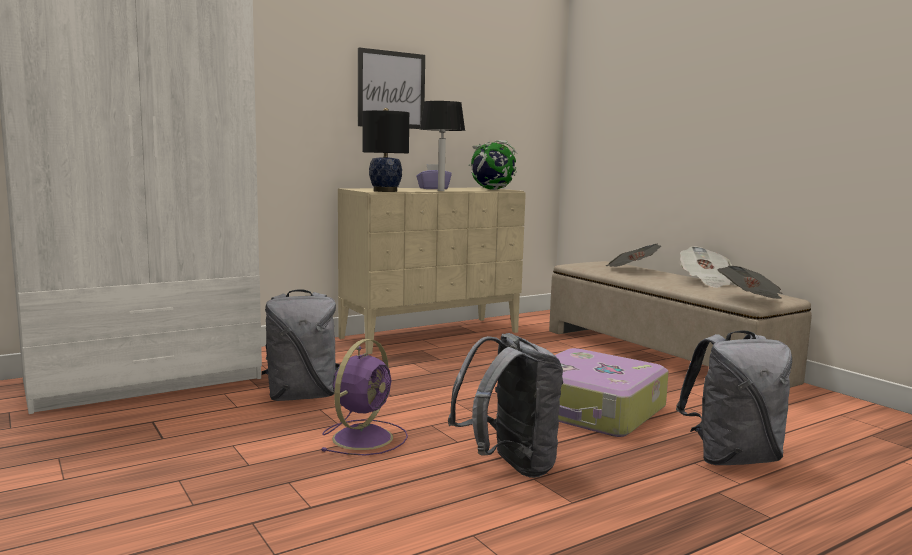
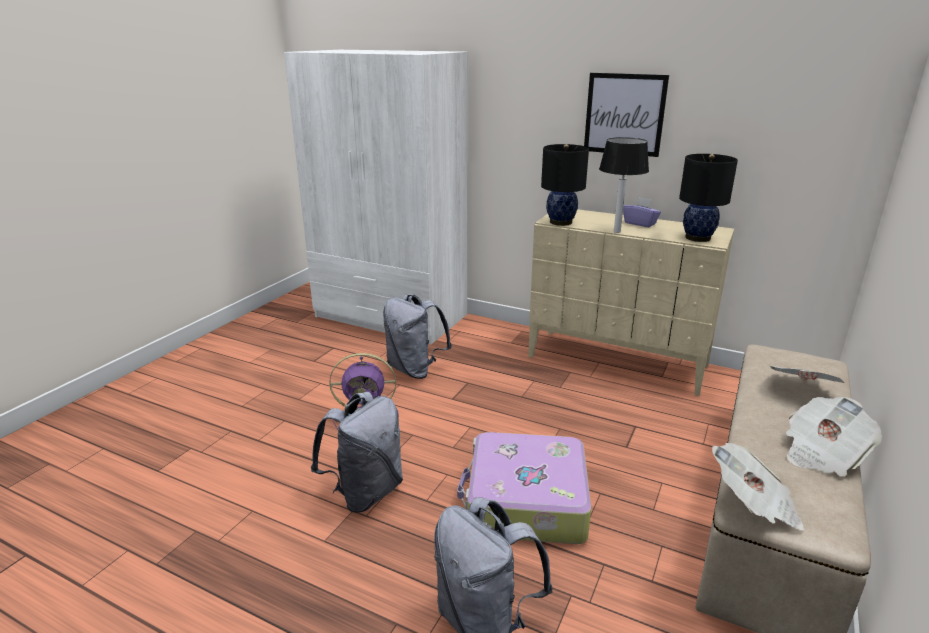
camera: 60 degrees right, 15 degrees up
globe [468,140,517,190] -> black table lamp [679,154,738,242]

